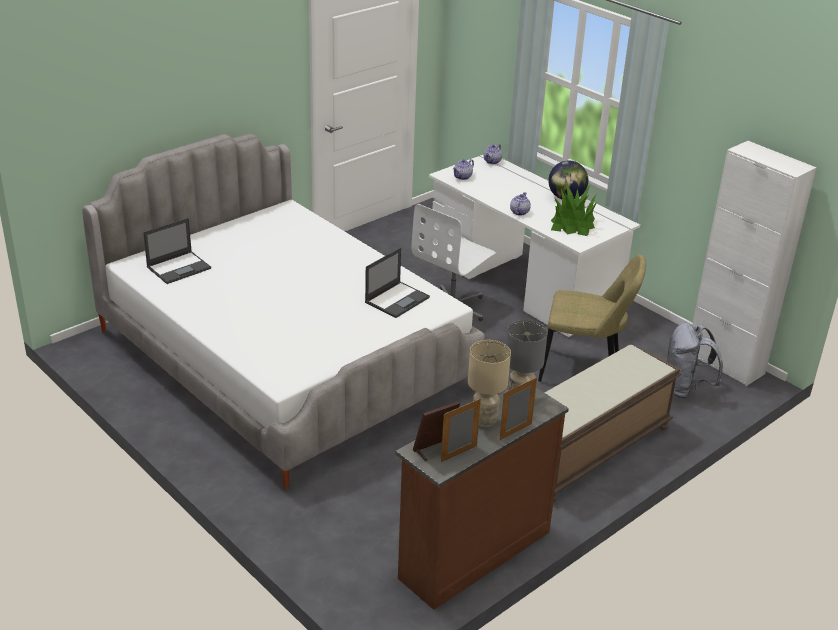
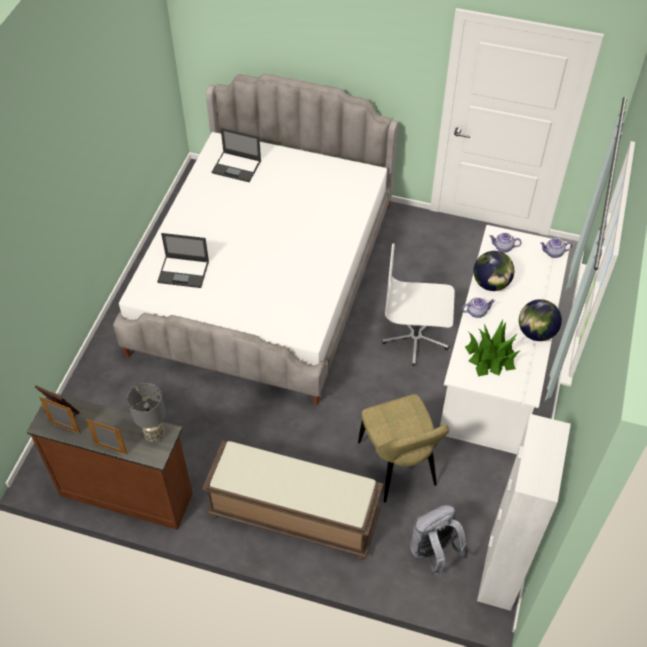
camera: 60 degrees right, 20 degrees up
laptop [365,248,430,318] -> laptop moved to [157,233,209,288]
beige table lamp [468,340,511,427] -> none
none -> globe [474,251,514,291]

